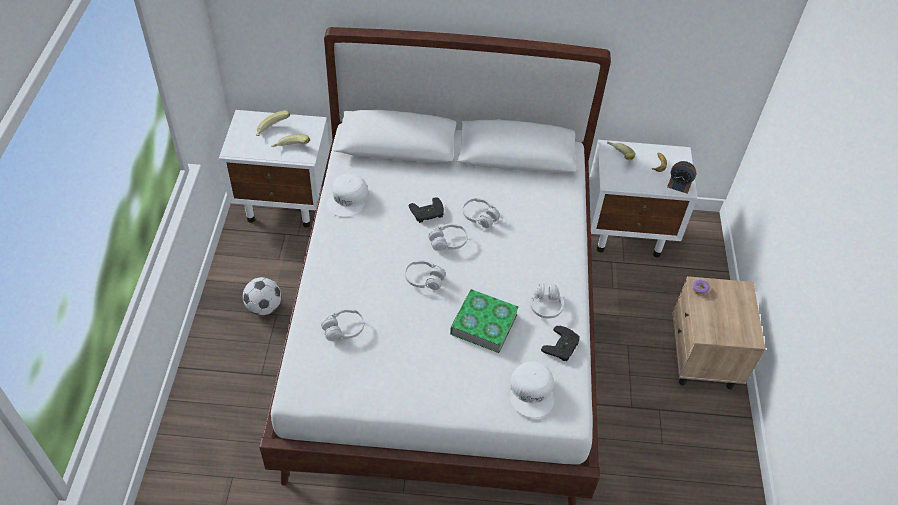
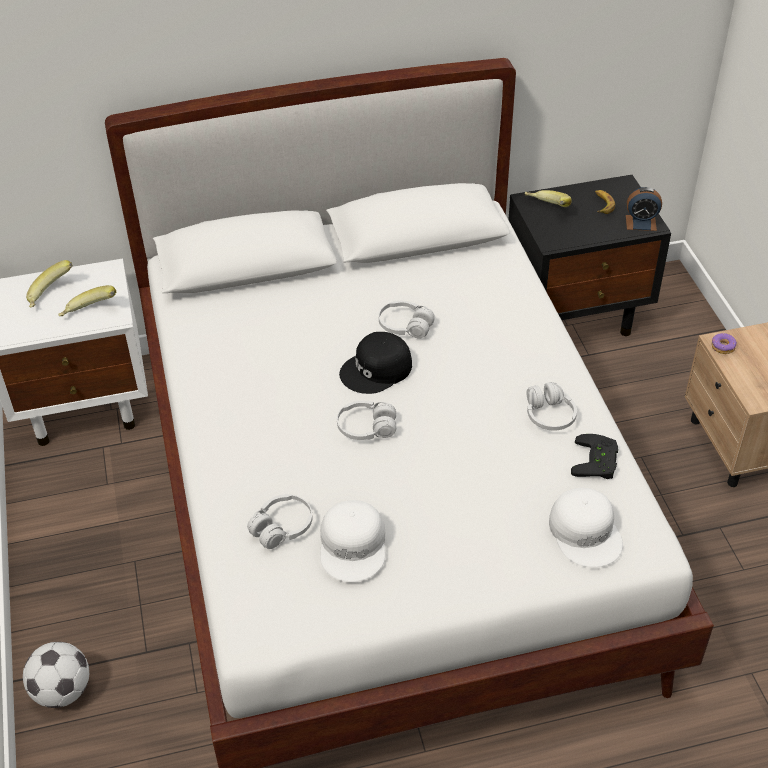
camera: 15 degrees left, 5 degrees down
football [243,277,281,315] -> football moved to [23,642,89,708]
white cap [327,174,369,217] -> white cap moved to [320,500,385,582]
black game controller [409,197,444,223] -> none
white headphones [428,223,468,251] -> black cap [339,332,412,394]
book [450,289,519,353] -> none
white nightstand [589,140,697,257] -> black nightstand [508,175,671,336]

